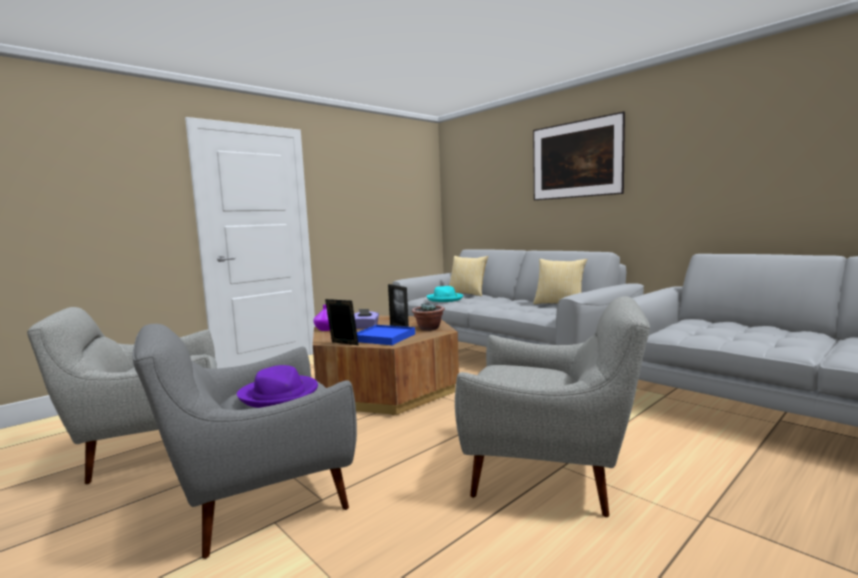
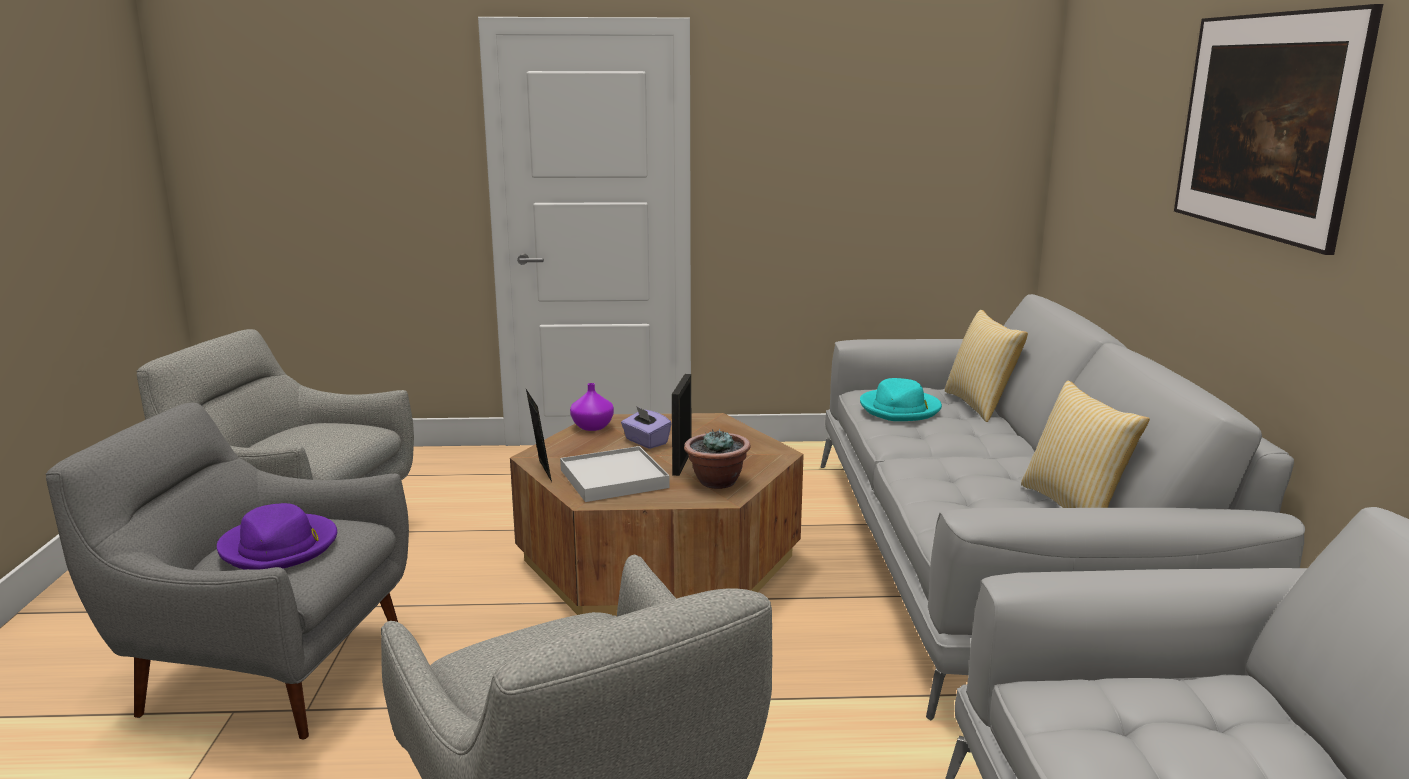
camera: 40 degrees right, 10 degrees up
blue tray [357,325,415,345] -> white tray [560,446,670,502]

